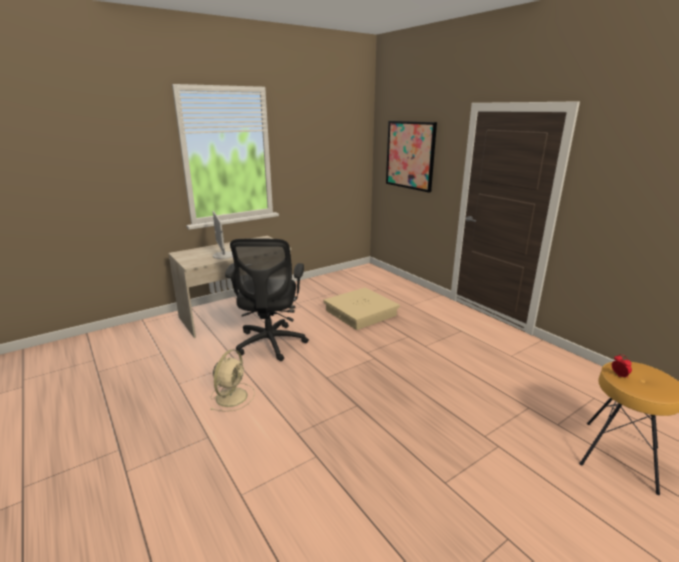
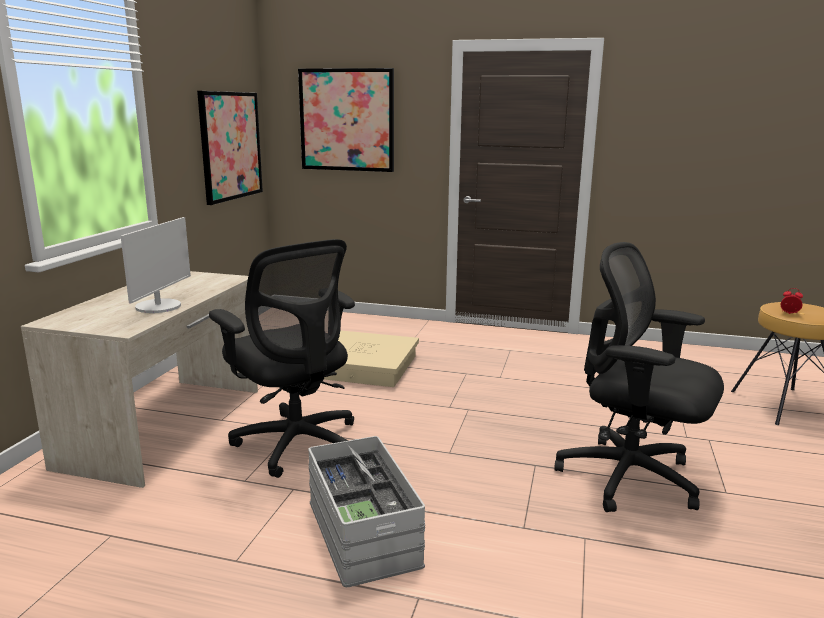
camera: 40 degrees left, 5 degrees down
beige fan [210,350,255,411] -> grey storage box [308,436,425,587]
monitor [213,211,233,259] -> monitor turned 105 degrees counterclockwise [121,217,191,313]
none -> picture [197,91,263,205]
none -> black office chair [554,242,724,512]

